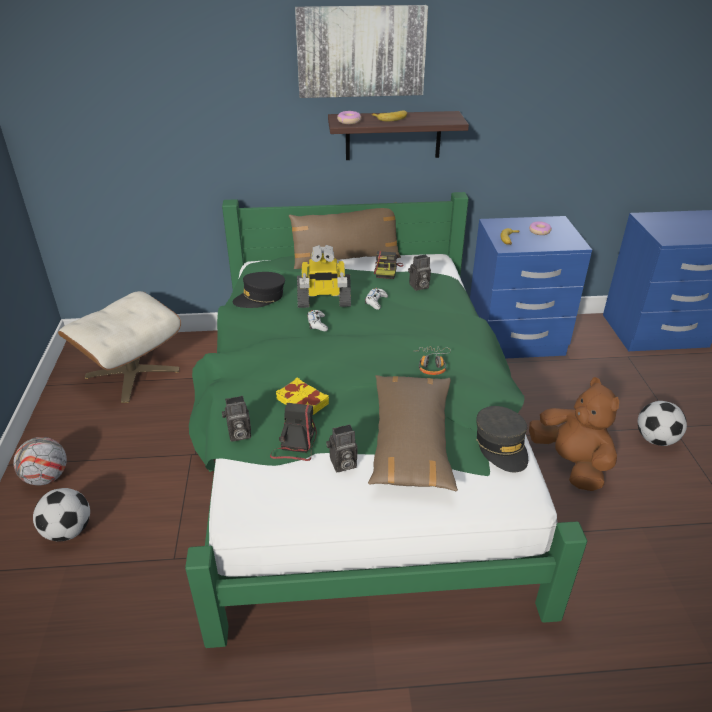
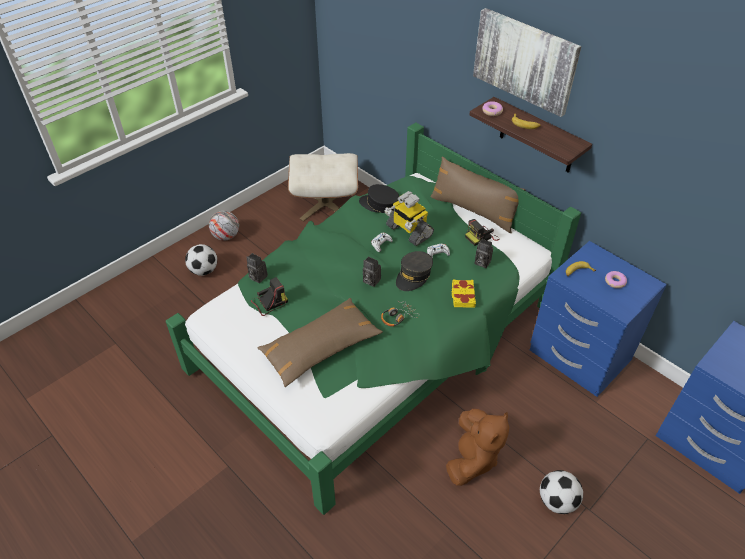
camera: 50 degrees right, 10 degrees up
yellow book [276,378,329,416] -> yellow book moved to [452,279,476,308]
camera [326,424,357,472] -> camera moved to [363,256,381,287]
grey cap [476,406,528,472] -> grey cap moved to [396,251,433,291]

